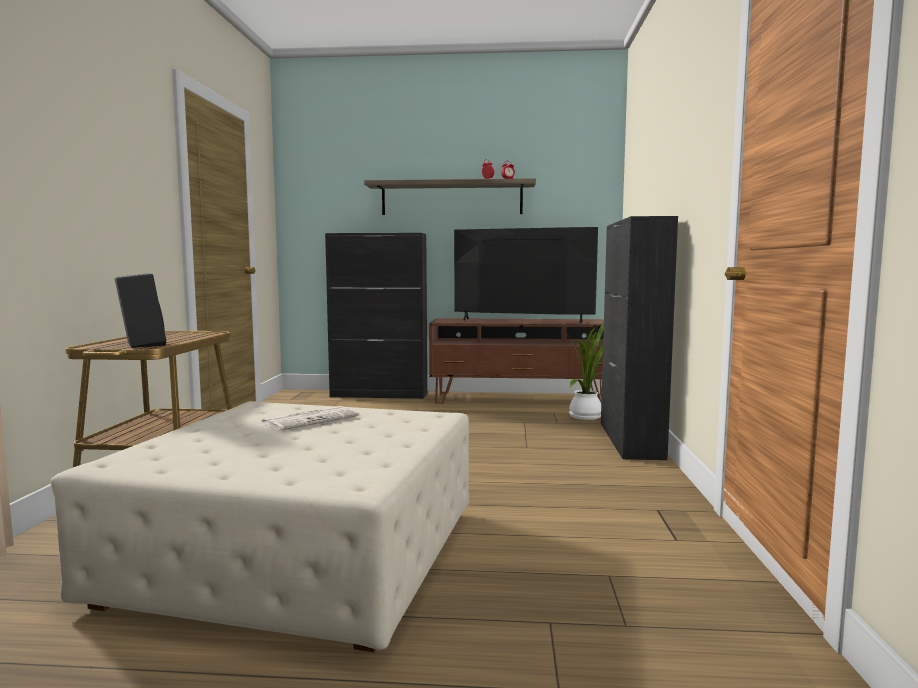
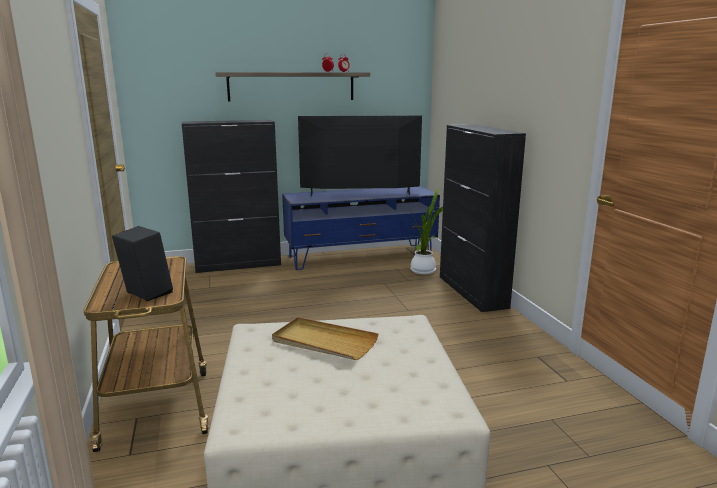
camera: 20 degrees left, 10 degrees up
newspaper [261,406,359,431] -> beige tray [272,317,379,360]
brown tv stand [429,318,604,404] -> blue tv stand [282,186,440,270]

